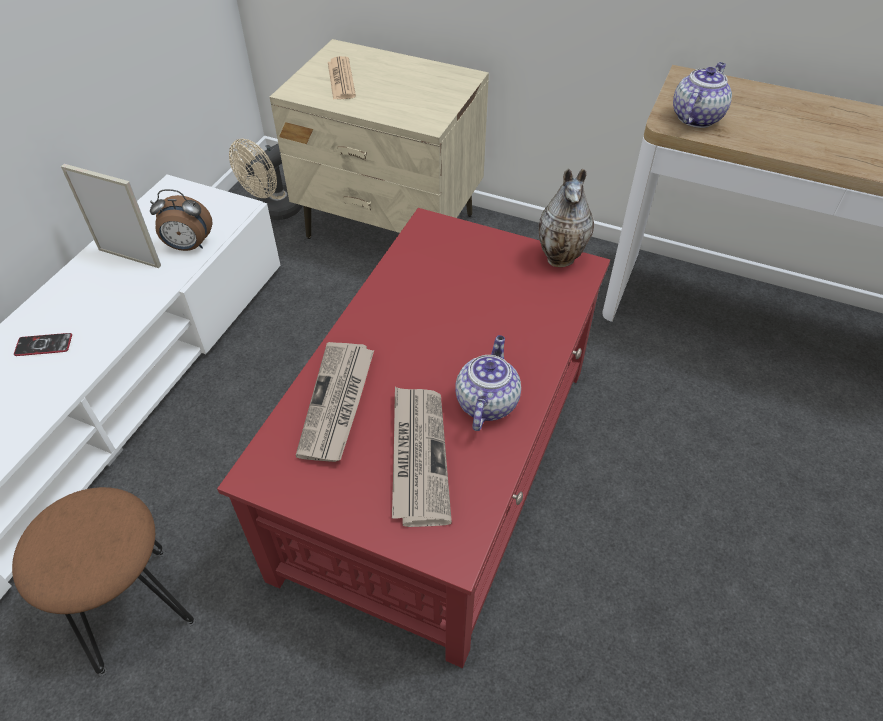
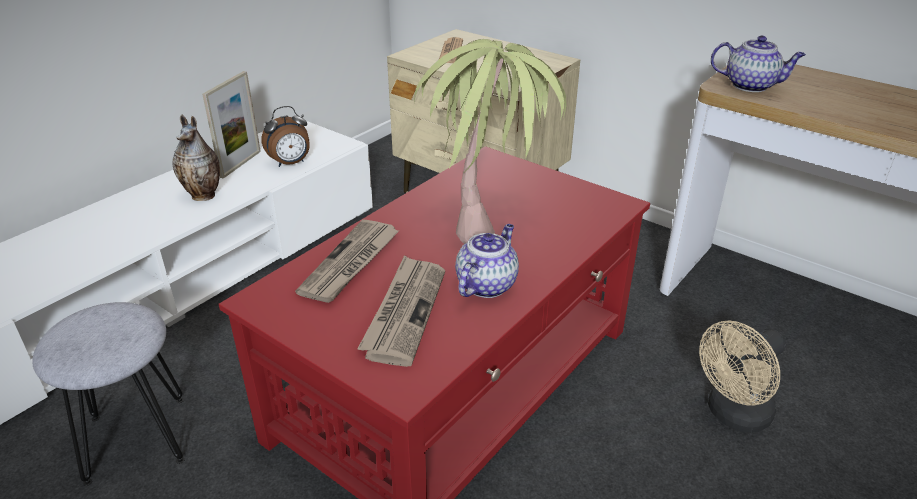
camera: 15 degrees right, 15 degrees down
brown stool [12,487,195,676] -> grey stool [32,302,185,486]
phone [14,333,72,356] -> none
picture frame [61,164,161,268] -> picture frame turned 75 degrees clockwise [202,71,261,178]
alarm clock [150,189,213,251] -> alarm clock turned 45 degrees counterclockwise [261,106,310,167]
beige fan [229,139,302,220] -> beige fan moved to [699,320,786,433]
vase [538,168,594,267] -> vase moved to [172,115,220,201]
teapot [673,62,732,128] -> teapot turned 60 degrees clockwise [711,36,806,92]
none -> potted plant [414,39,567,244]

